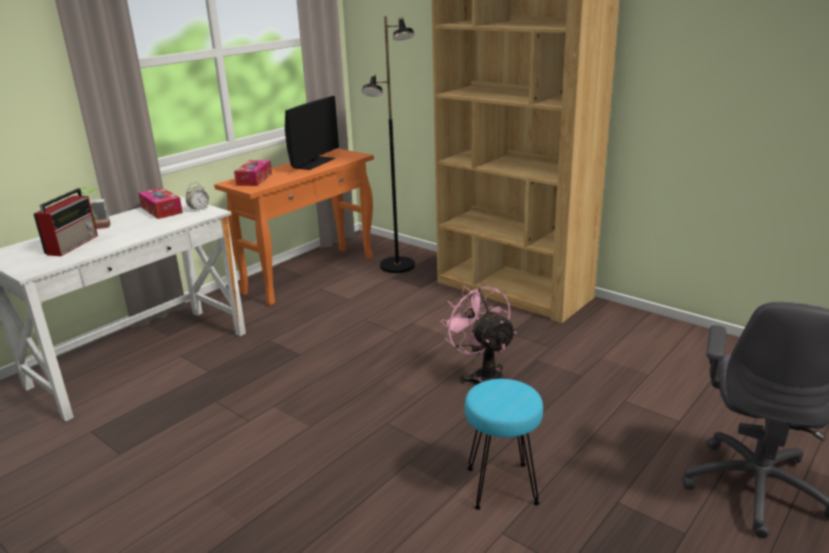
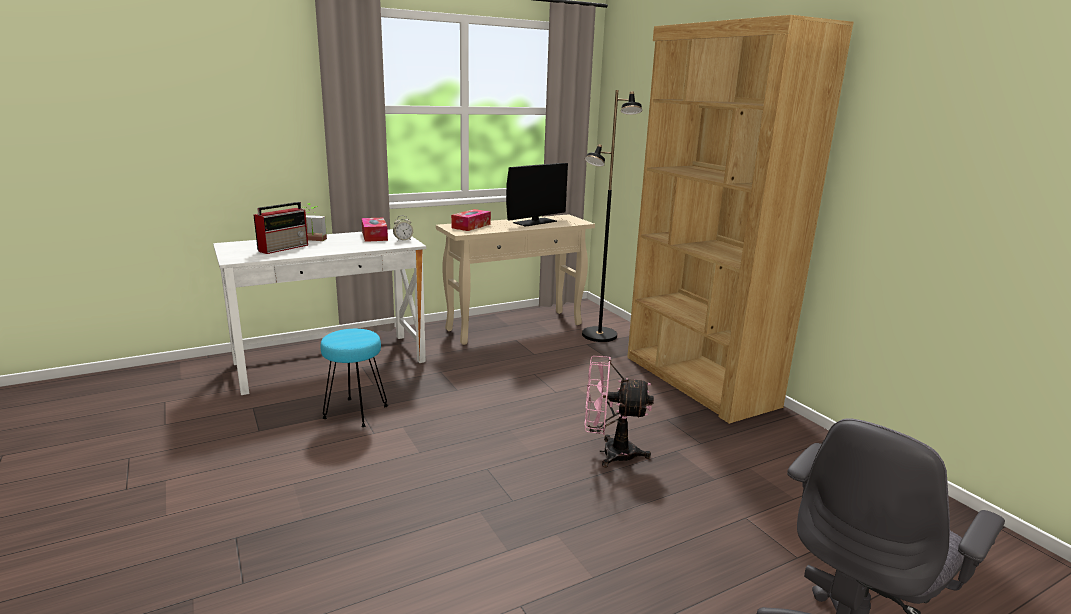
camera: 20 degrees right, 5 degrees down
orange console table [214,148,374,306] -> beige console table [436,214,595,345]
pink fan [441,282,517,385] -> pink fan turned 75 degrees counterclockwise [584,356,654,467]
turquoise stool [464,379,543,510] -> turquoise stool moved to [320,329,388,427]

